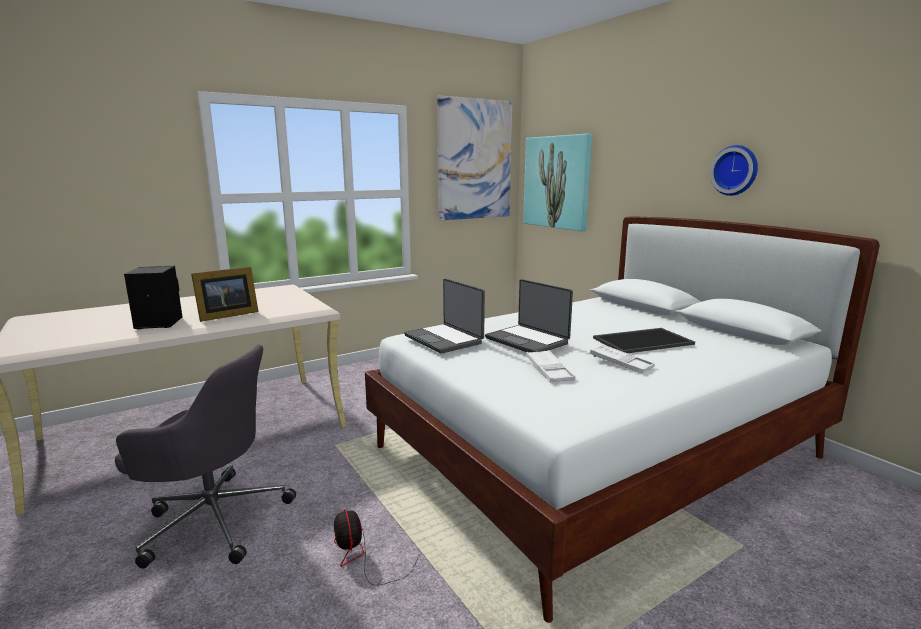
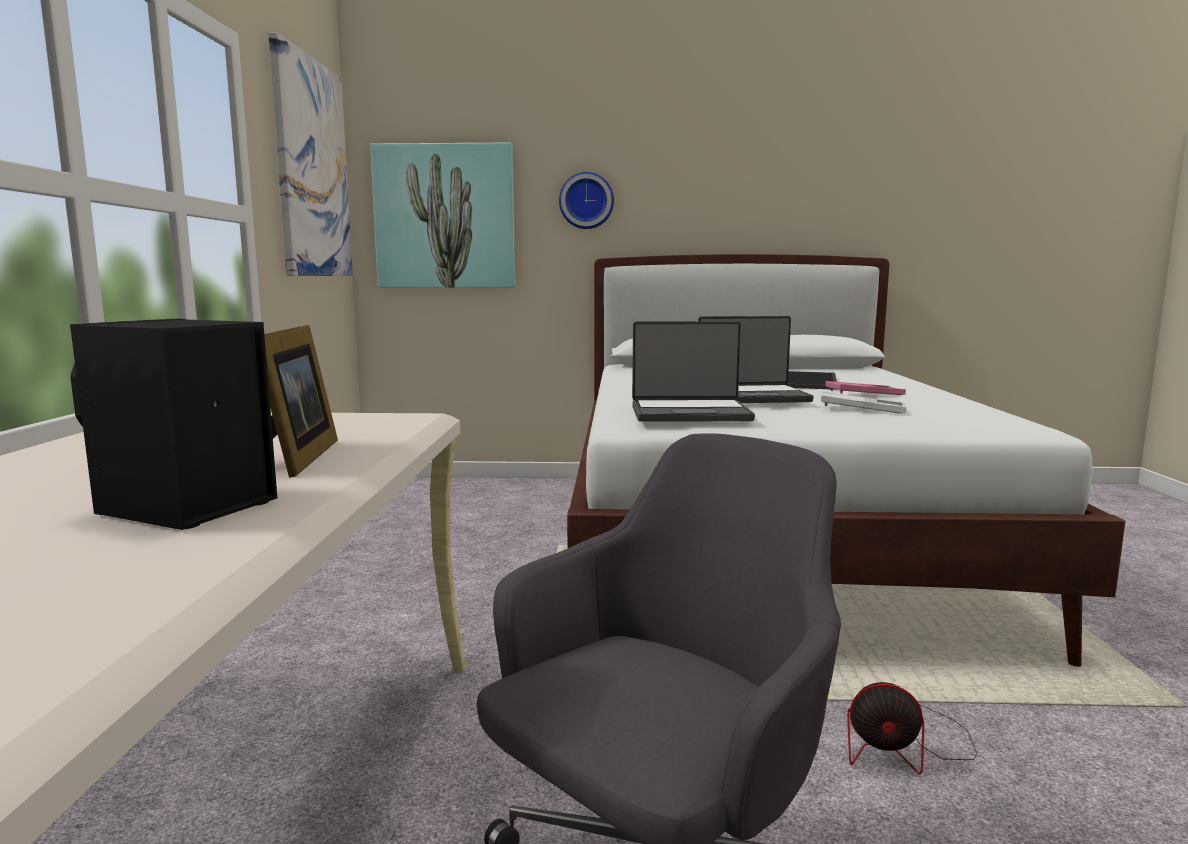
camera: 55 degrees left, 5 degrees down
white tray [590,345,655,373] -> pink tray [825,381,906,395]
wall clock [710,145,758,196] -> wall clock moved to [559,172,614,229]

